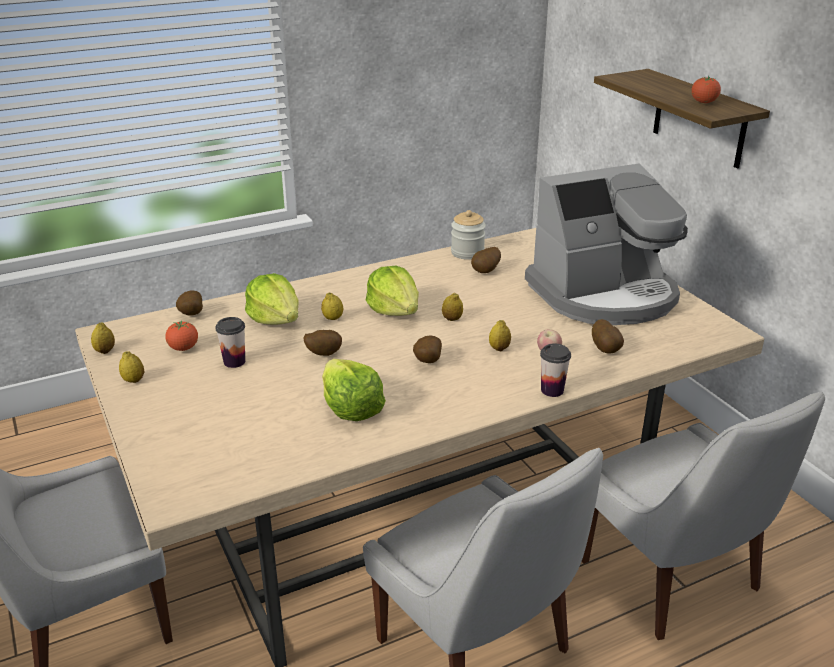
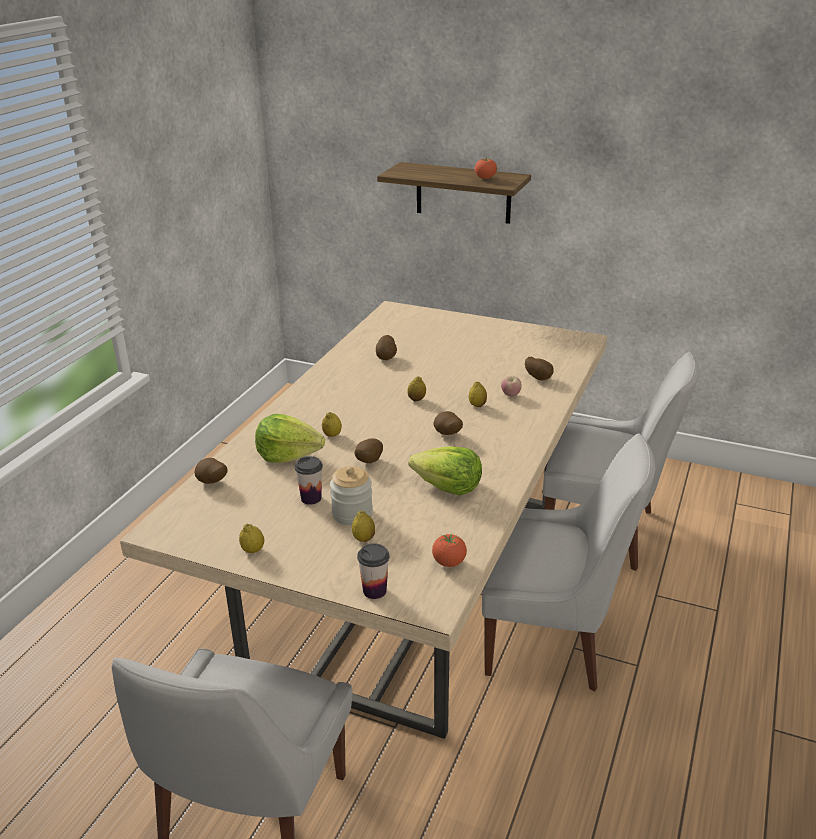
camera: 40 degrees left, 0 degrees up
lemon [91,322,115,354] -> lemon moved to [352,511,375,542]
tomato [165,320,198,351] -> tomato moved to [432,534,467,567]
lettuce [366,266,419,316] -> none
jar [451,210,486,260] -> jar moved to [330,466,373,525]
coffee machine [525,163,688,325] -> none
cup [540,344,571,397] -> cup moved to [357,543,390,599]

